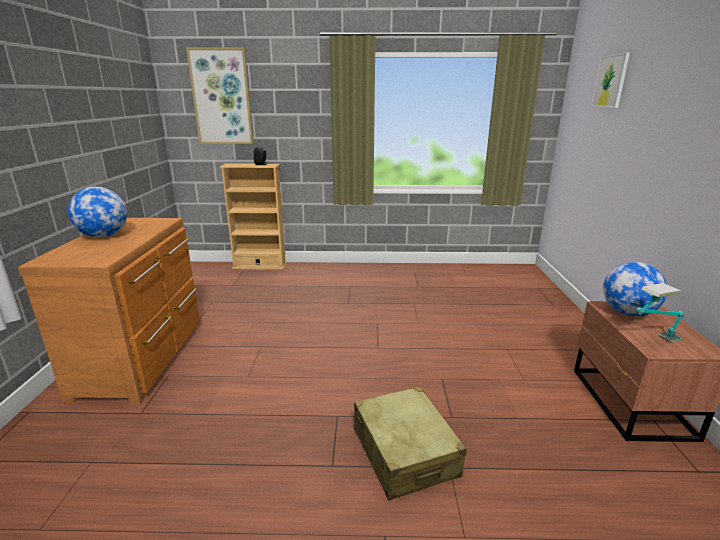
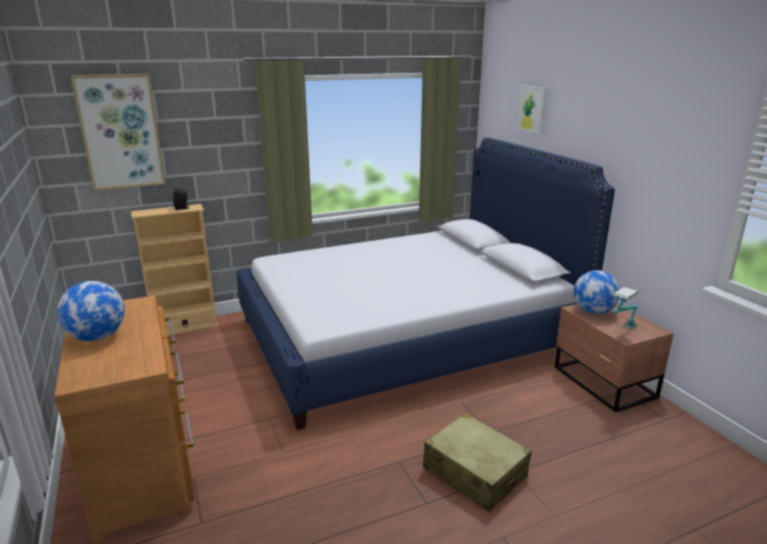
camera: 25 degrees left, 0 degrees up
none -> bed [237,138,615,430]

